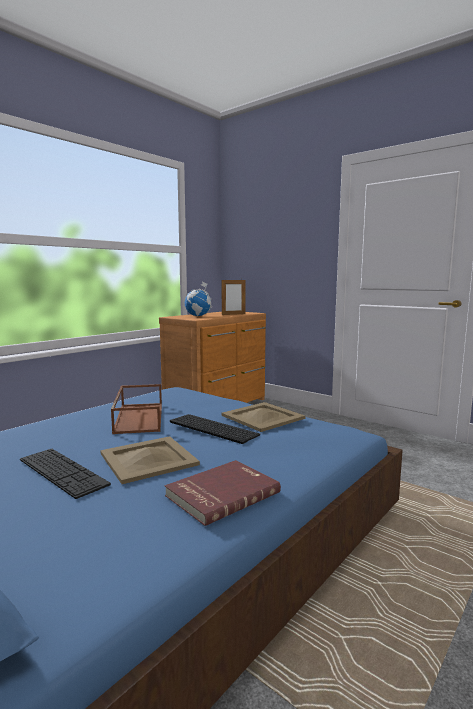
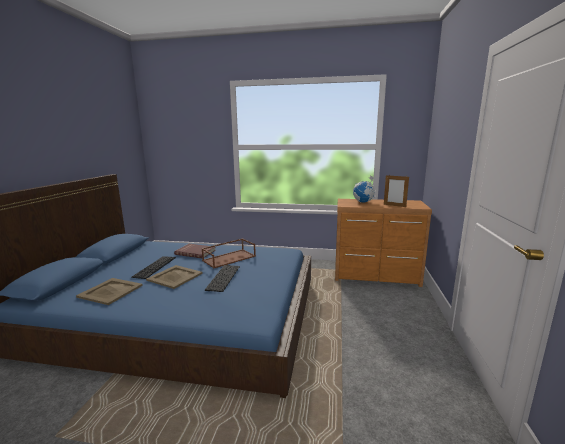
camera: 60 degrees right, 5 degrees up
red book [165,460,281,526] -> red book moved to [174,244,216,258]
beige tray [221,402,305,432] -> beige tray moved to [76,278,143,305]

